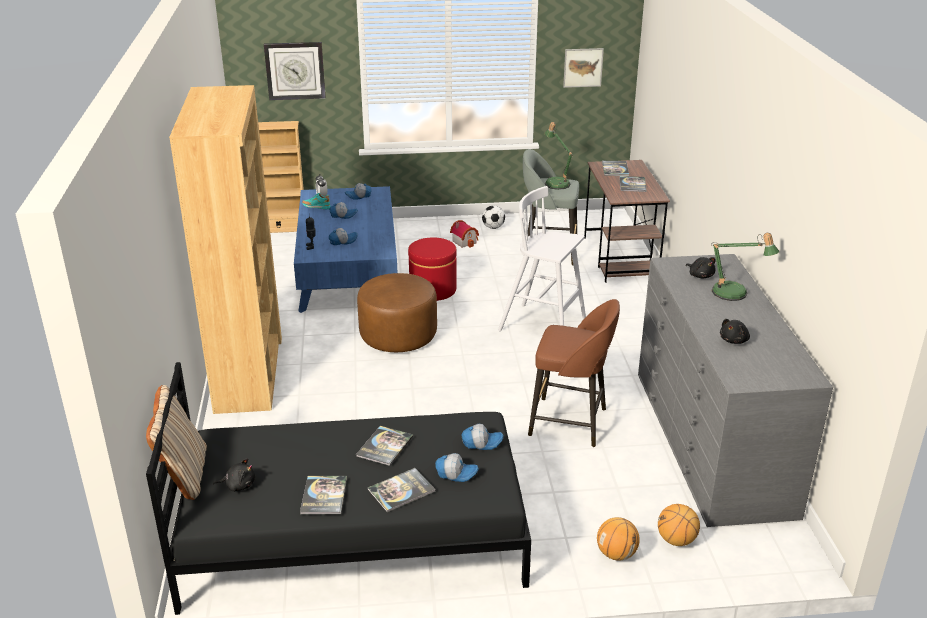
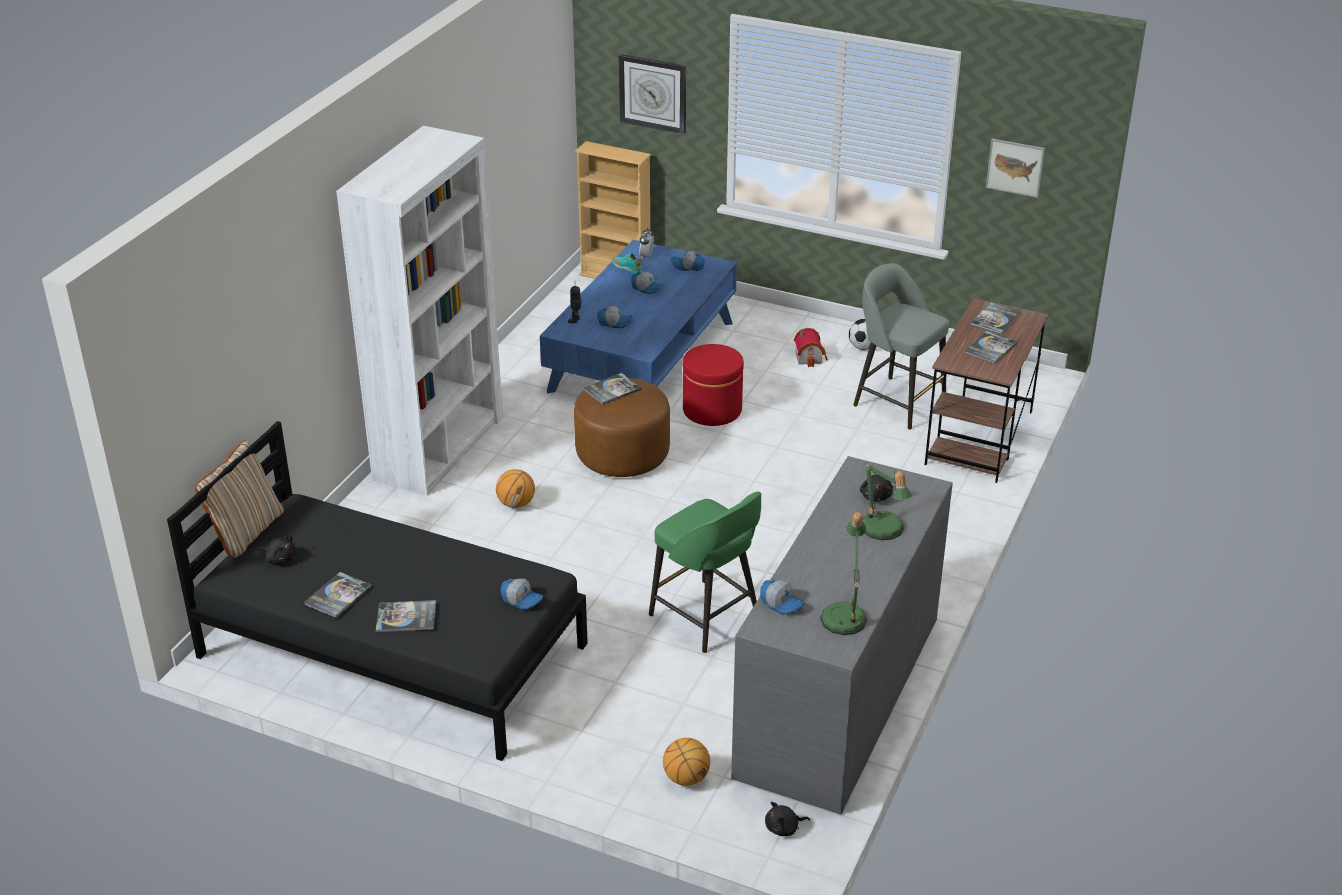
camera: 30 degrees right, 5 degrees up
brown bookcase [169,85,282,414] -> white bookcase [336,126,503,495]
book [356,426,413,466] -> book moved to [583,373,642,404]
cap [435,453,479,482] -> cap moved to [760,579,805,614]
white stool [498,186,586,331] -> none
brown stool [528,299,620,447] -> green stool [649,492,761,653]
table lamp [545,122,573,190] -> table lamp moved to [820,512,867,635]
basketball [597,517,640,561] -> basketball moved to [496,469,535,508]
black plush toy [720,319,750,344] -> black plush toy moved to [765,802,810,836]

